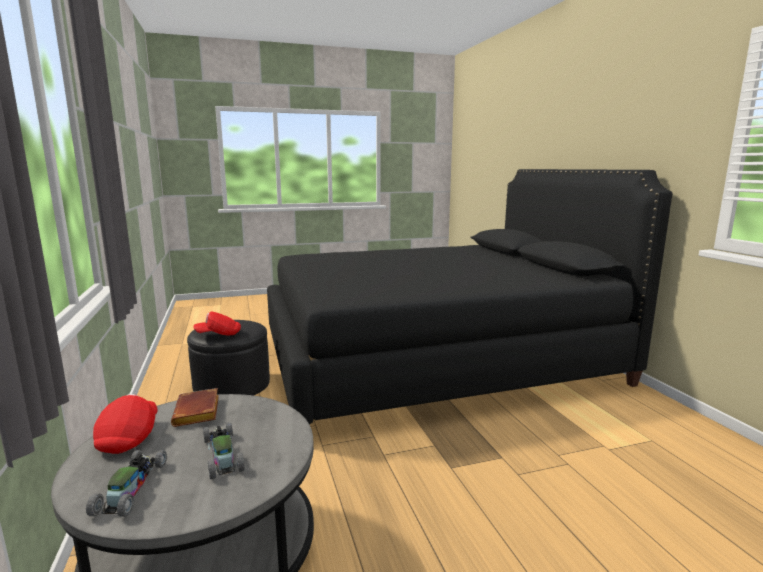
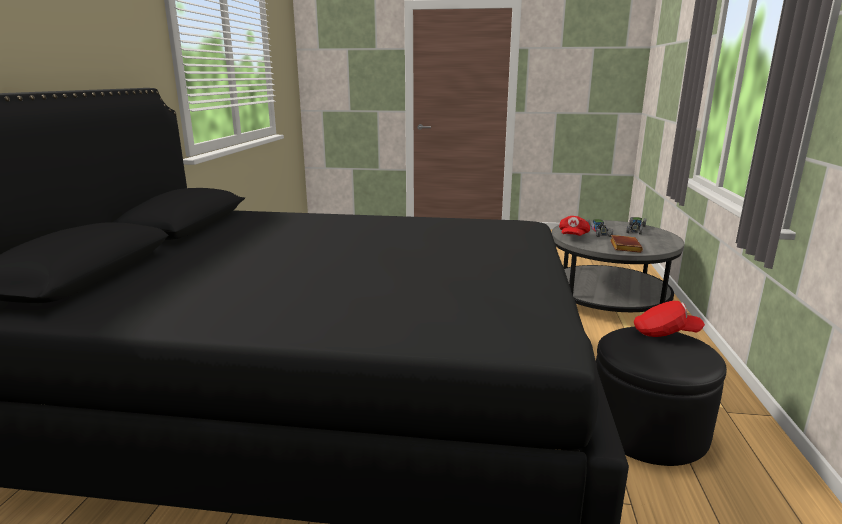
camera: 155 degrees left, 5 degrees up
red cap [93,394,158,454] -> red cap moved to [559,216,590,236]

